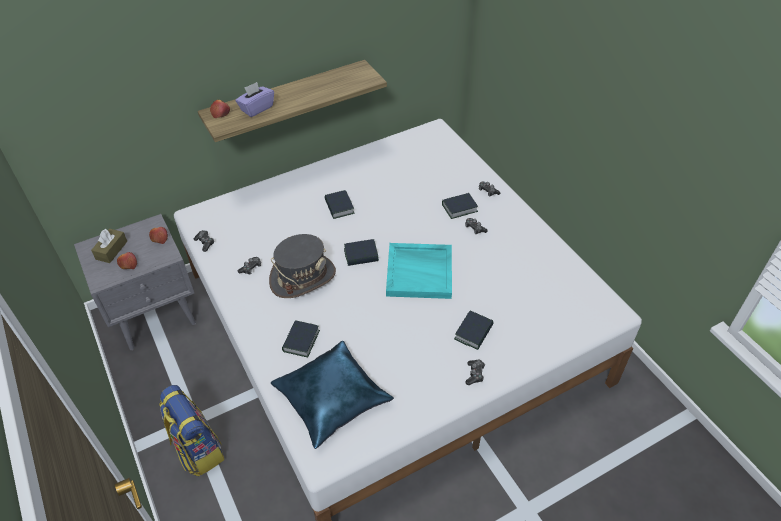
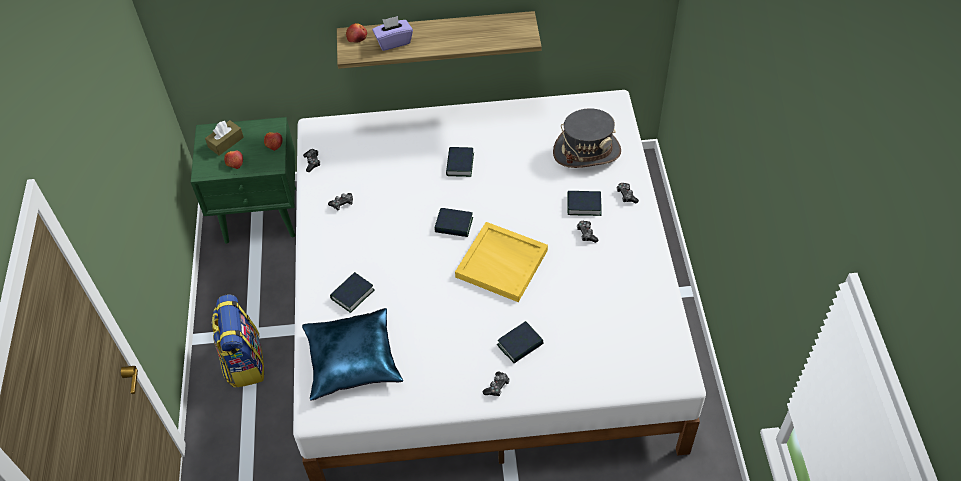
camera: 25 degrees right, 5 degrees up
grey nightstand [74,214,196,350] -> green nightstand [191,117,296,244]
grey hat [269,234,336,298] -> grey hat moved to [553,108,621,168]
turquoise tray [386,243,452,299] -> yellow tray [455,222,548,302]

